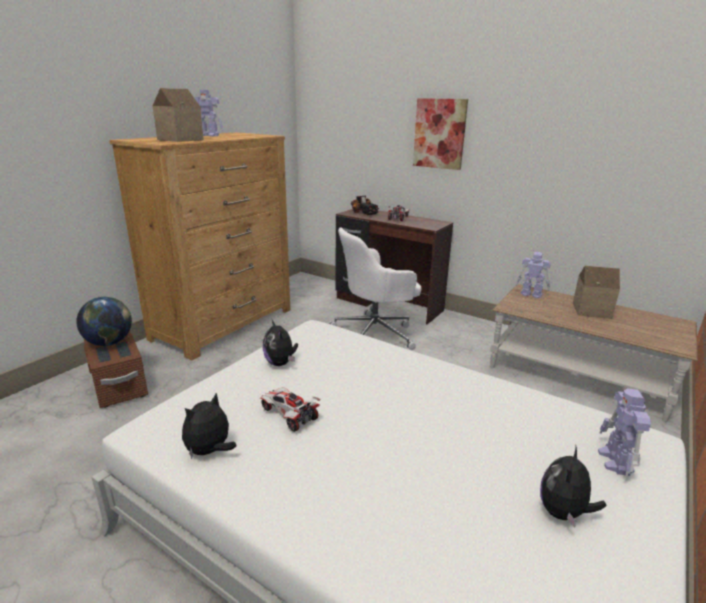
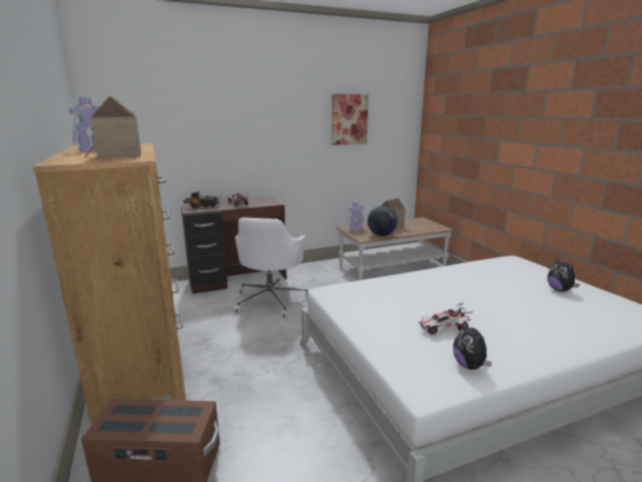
camera: 55 degrees left, 5 degrees down
globe [76,297,132,346] -> globe moved to [367,206,398,236]
plush toy [263,320,298,366] -> none
picture [413,98,468,170] -> picture moved to [332,94,369,145]
toy robot [598,389,651,477] -> none

